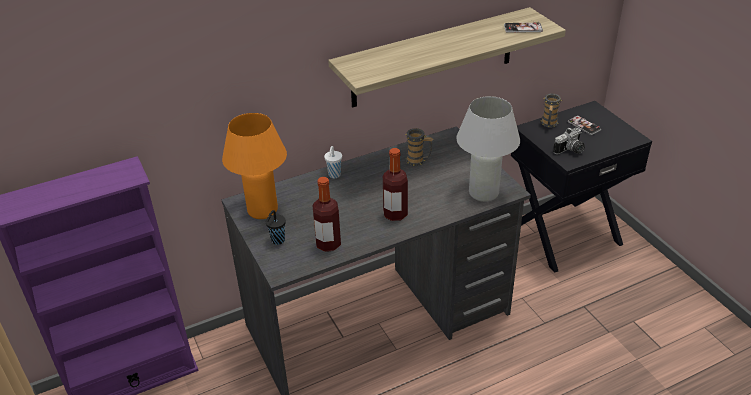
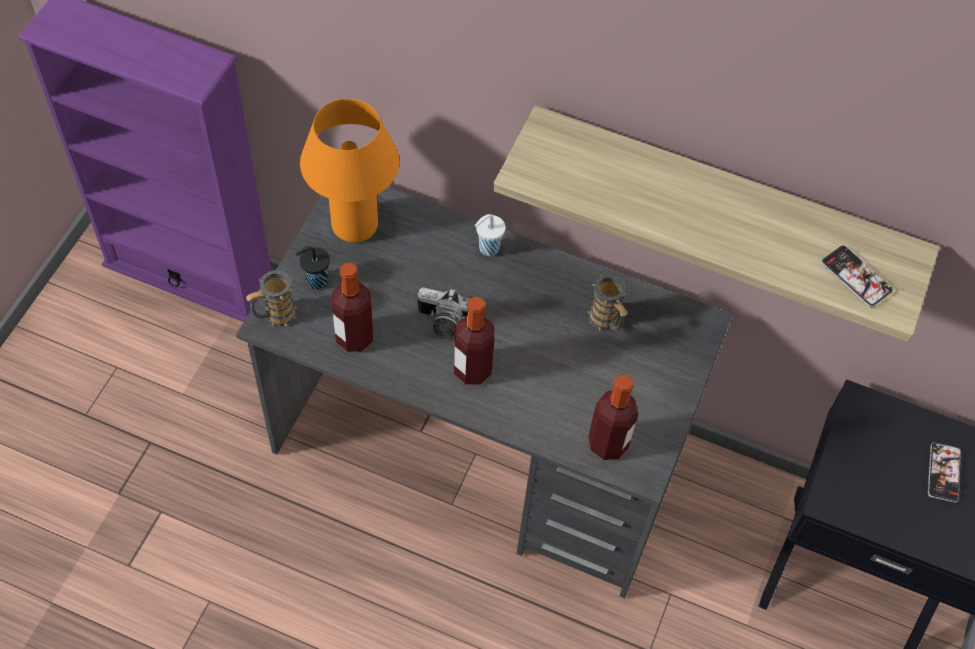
camera: 45 degrees right, 20 degrees up
white table lamp [456,96,520,202] -> bottle [588,375,638,460]
mug [541,94,563,128] -> mug moved to [246,270,297,327]
camera [553,127,585,154] -> camera moved to [418,287,471,340]

